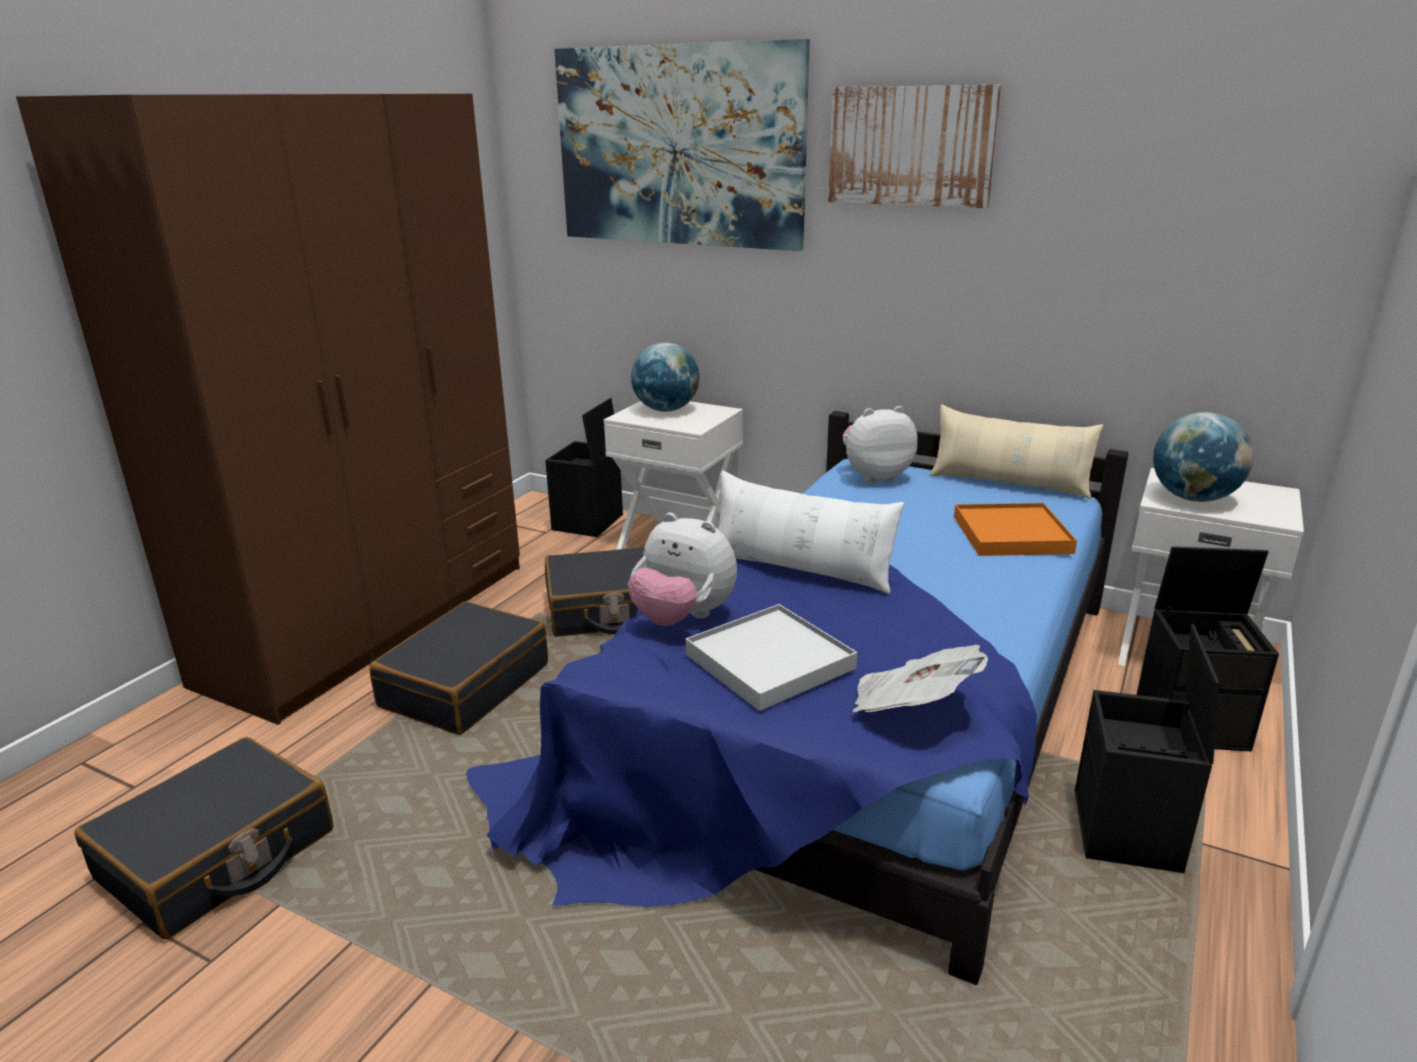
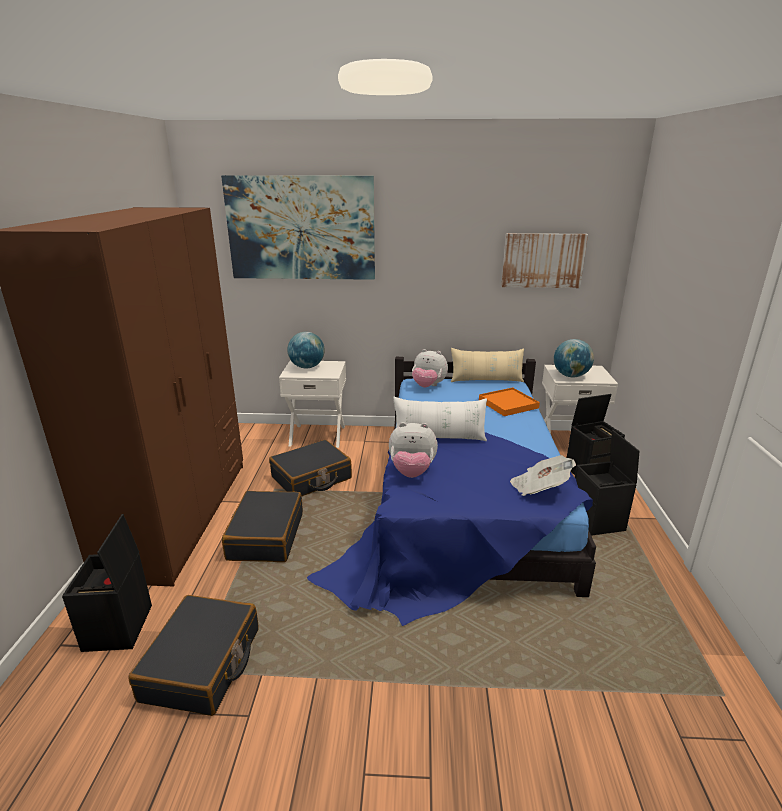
camera: 25 degrees left, 0 degrees up
black storage box [545,398,623,537] -> black storage box moved to [62,514,152,652]
white tray [686,604,857,711] -> none
picture [828,85,1001,208] -> picture moved to [502,233,588,288]
plush toy [843,406,918,483] -> plush toy turned 120 degrees counterclockwise [412,349,448,387]

